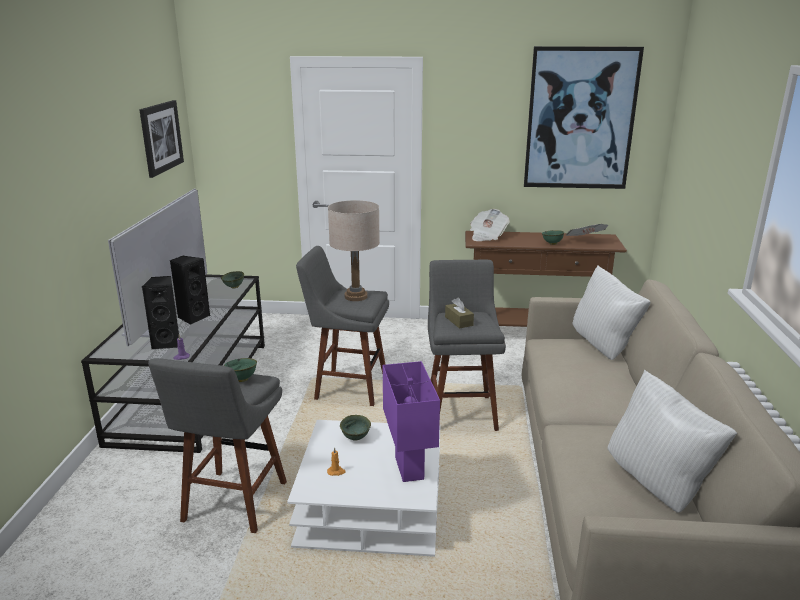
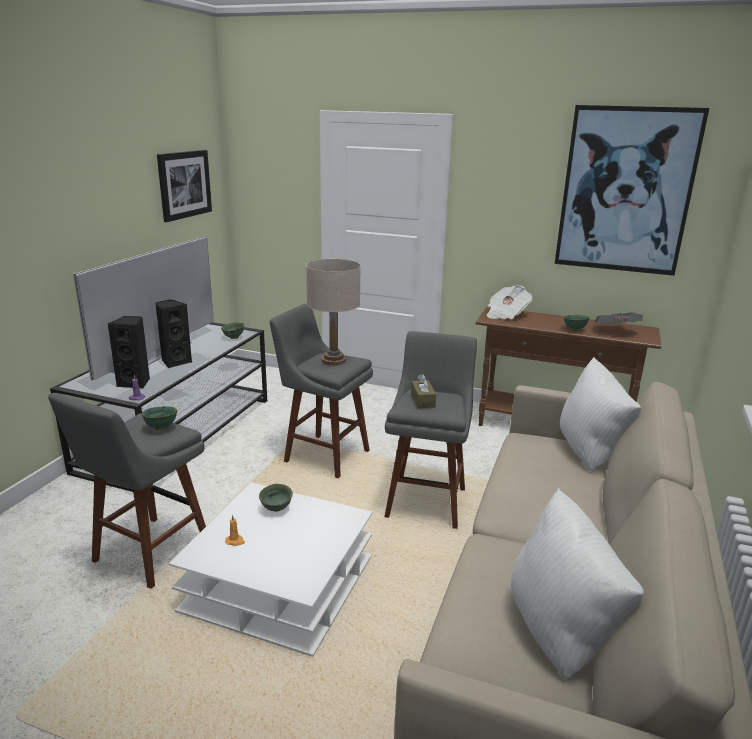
camera: 15 degrees right, 0 degrees up
purple table lamp [383,361,440,482] -> none

